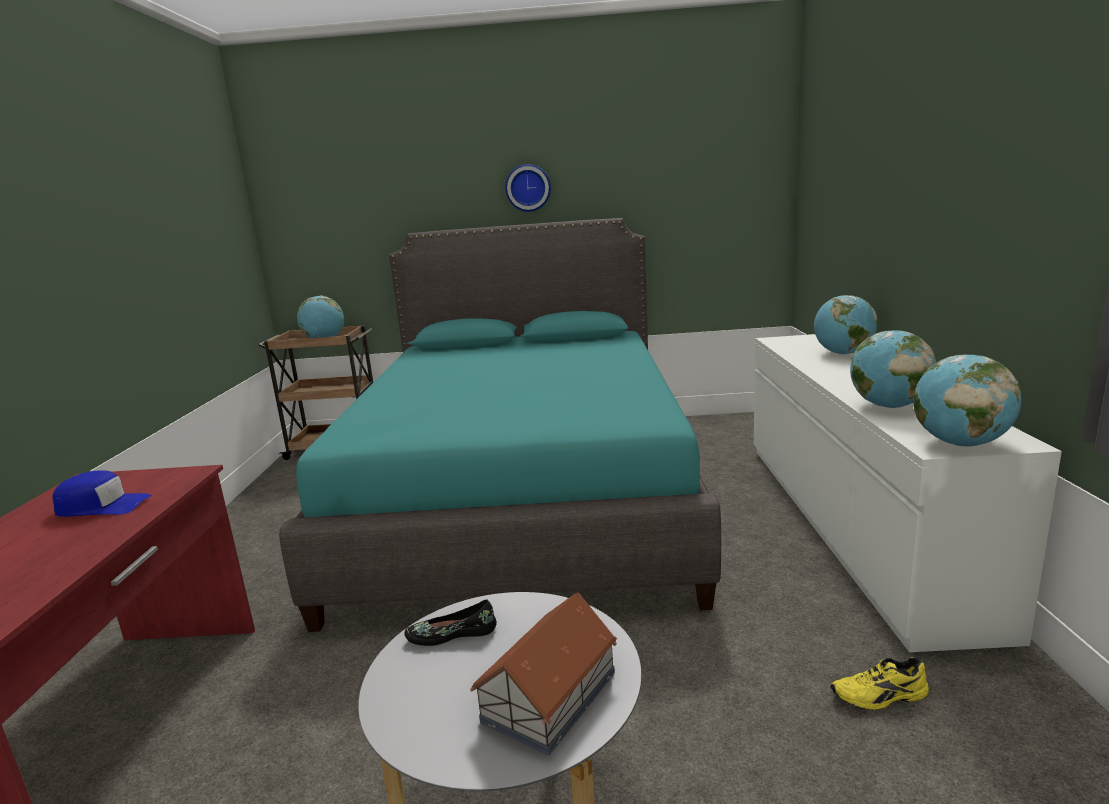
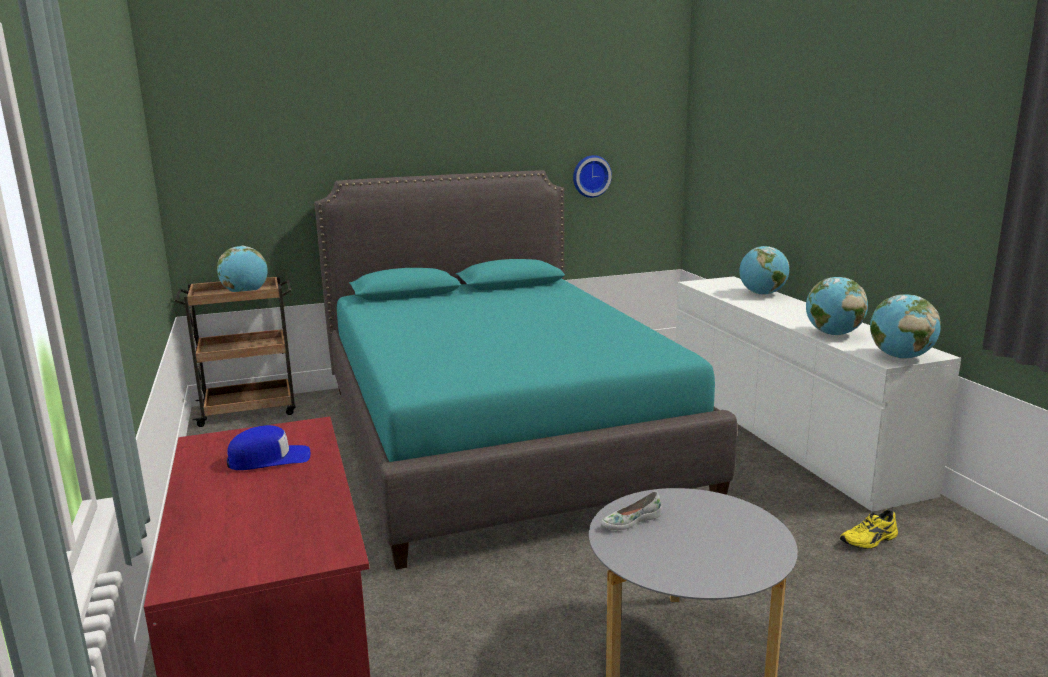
camera: 20 degrees left, 0 degrees up
black shoe [404,600,497,646] -> white shoe [601,491,662,531]
toy house [470,592,617,755] -> none
wall clock [505,164,551,212] -> wall clock moved to [573,155,612,198]

